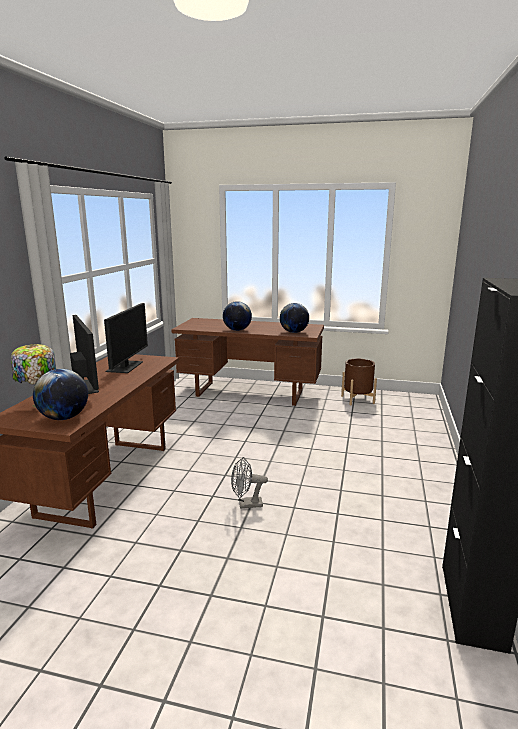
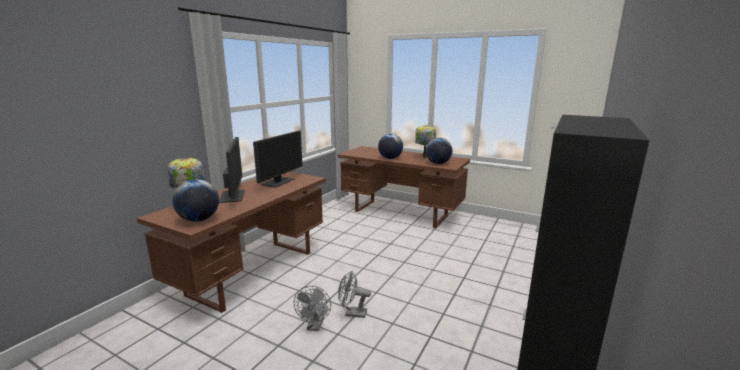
camera: 15 degrees right, 0 degrees up
brown planter [341,359,377,406] -> none
none -> grey fan [294,286,331,331]
none -> table lamp [415,125,436,159]

